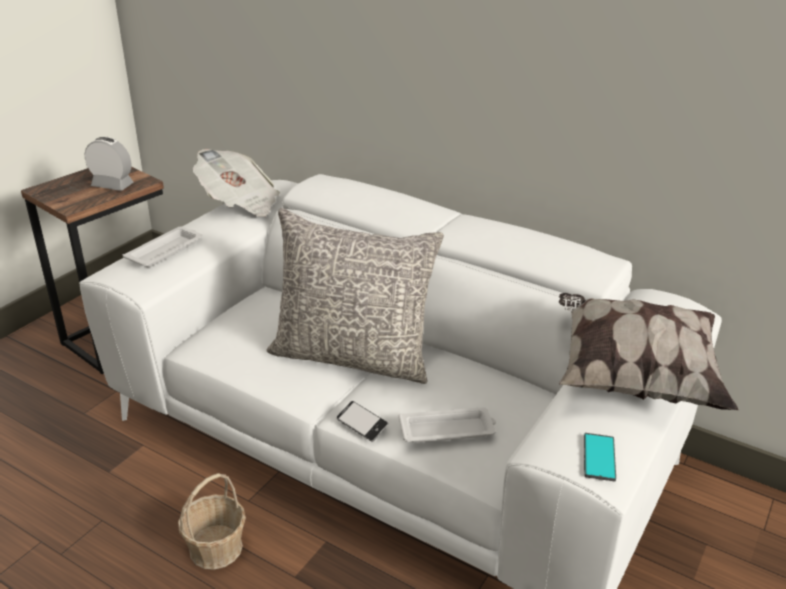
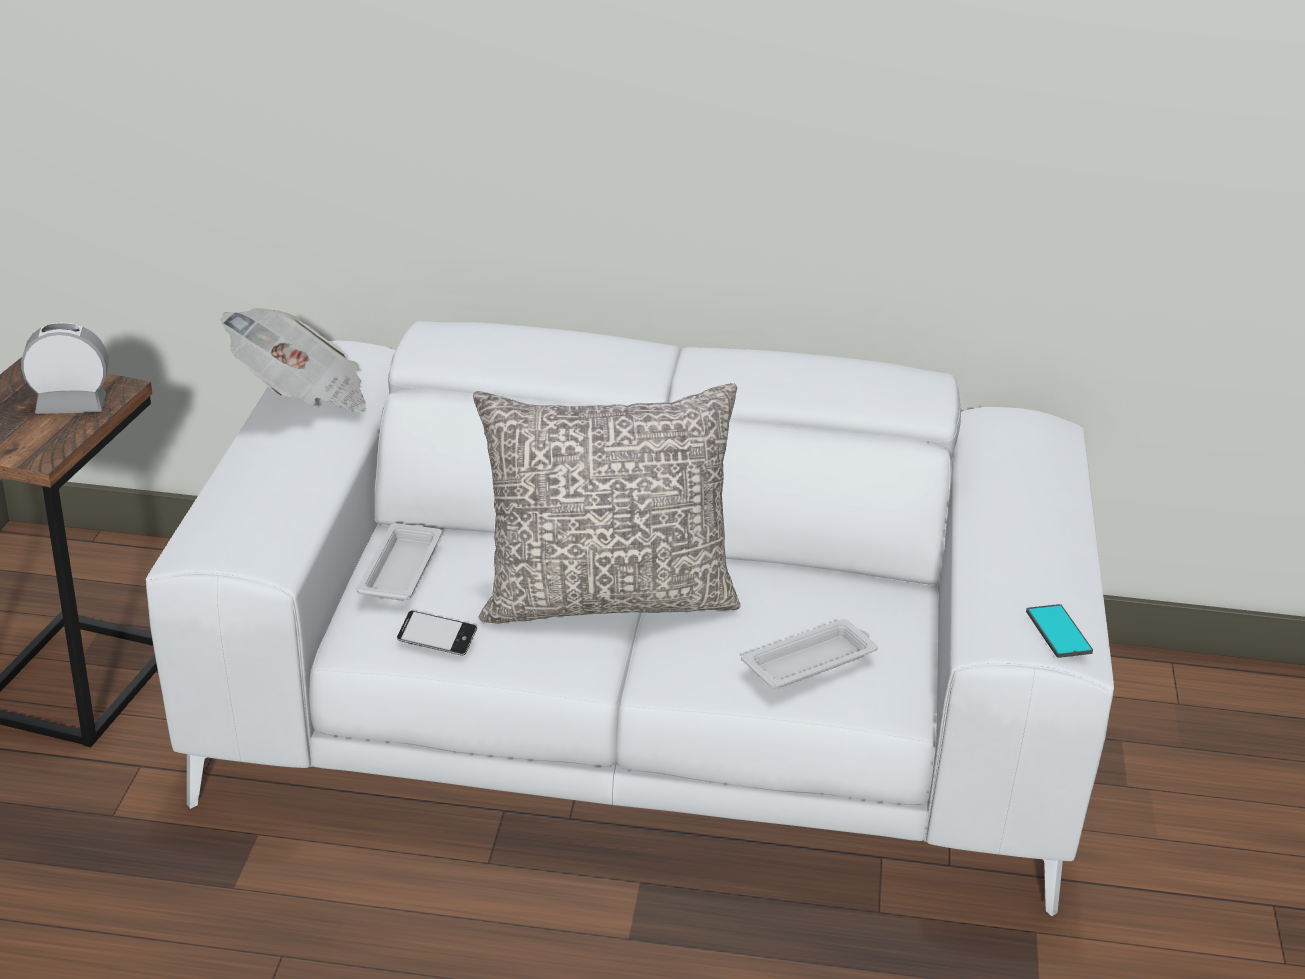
camera: 25 degrees left, 0 degrees up
white tray [123,227,202,267] -> white tray moved to [356,523,442,600]
basket [178,473,246,570] -> none
phone [337,401,388,442] -> phone moved to [397,611,477,656]
pillow [559,293,739,410] -> none

